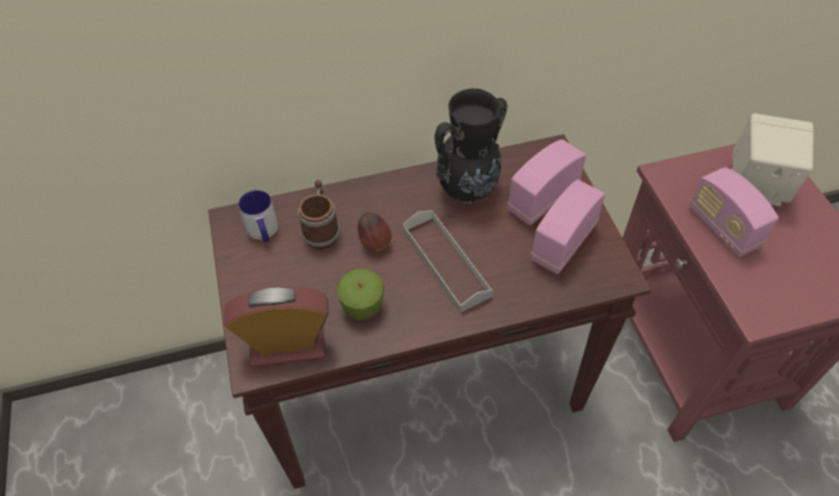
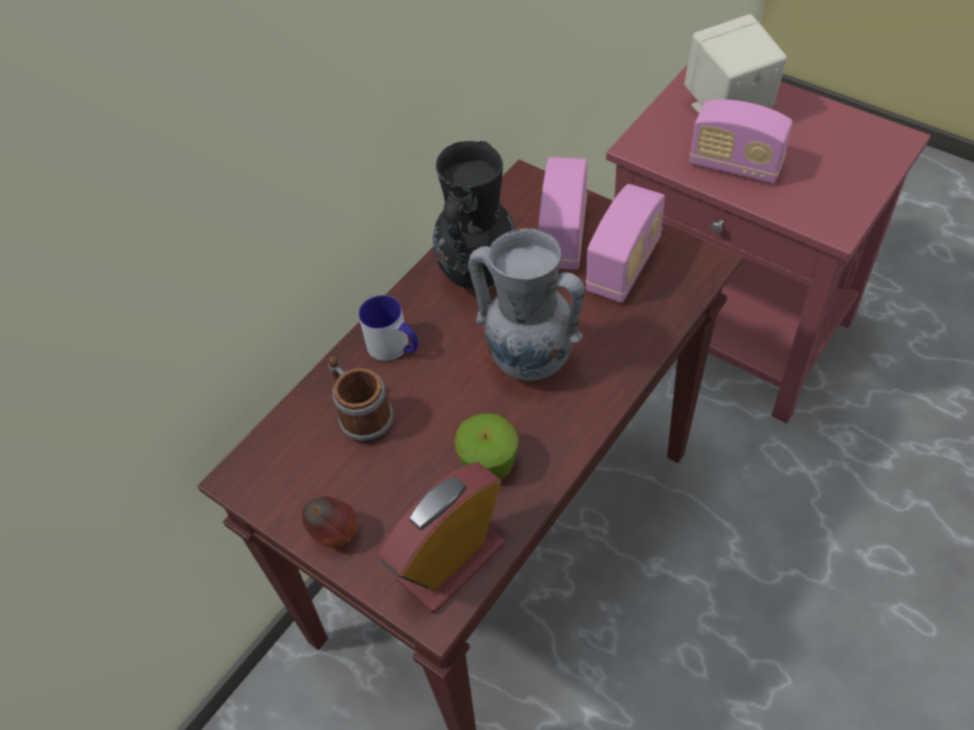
camera: 35 degrees left, 0 degrees up
mug [238,190,278,242] -> mug moved to [358,295,419,361]
apple [358,212,392,251] -> apple moved to [302,496,357,548]
grey tray [403,210,493,313] -> grey vase [469,228,585,381]
radio [531,180,605,274] -> radio turned 150 degrees counterclockwise [586,184,665,303]

